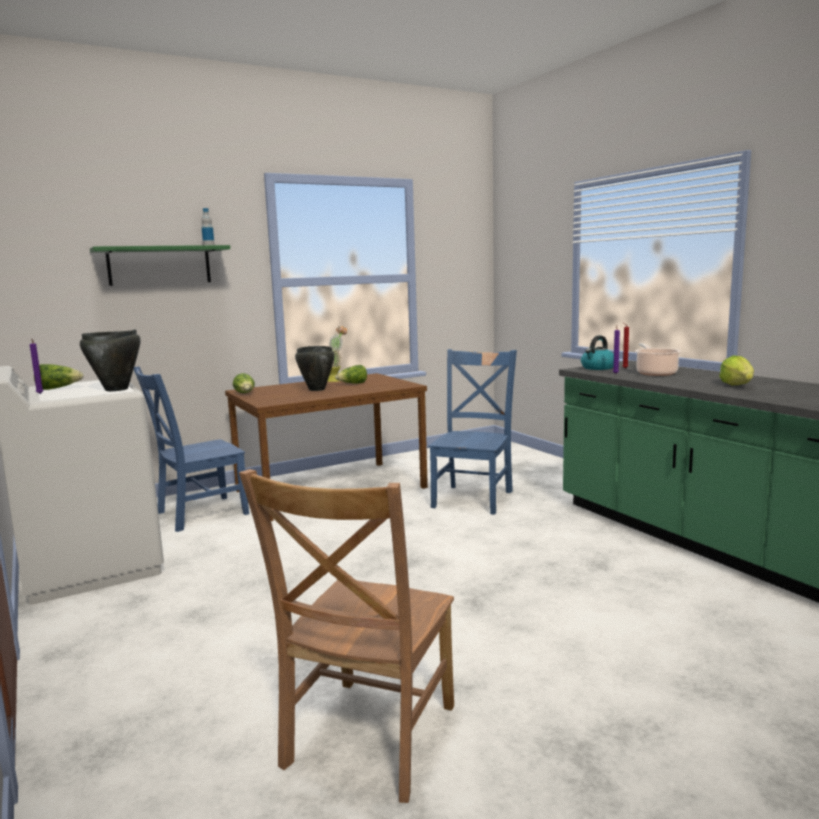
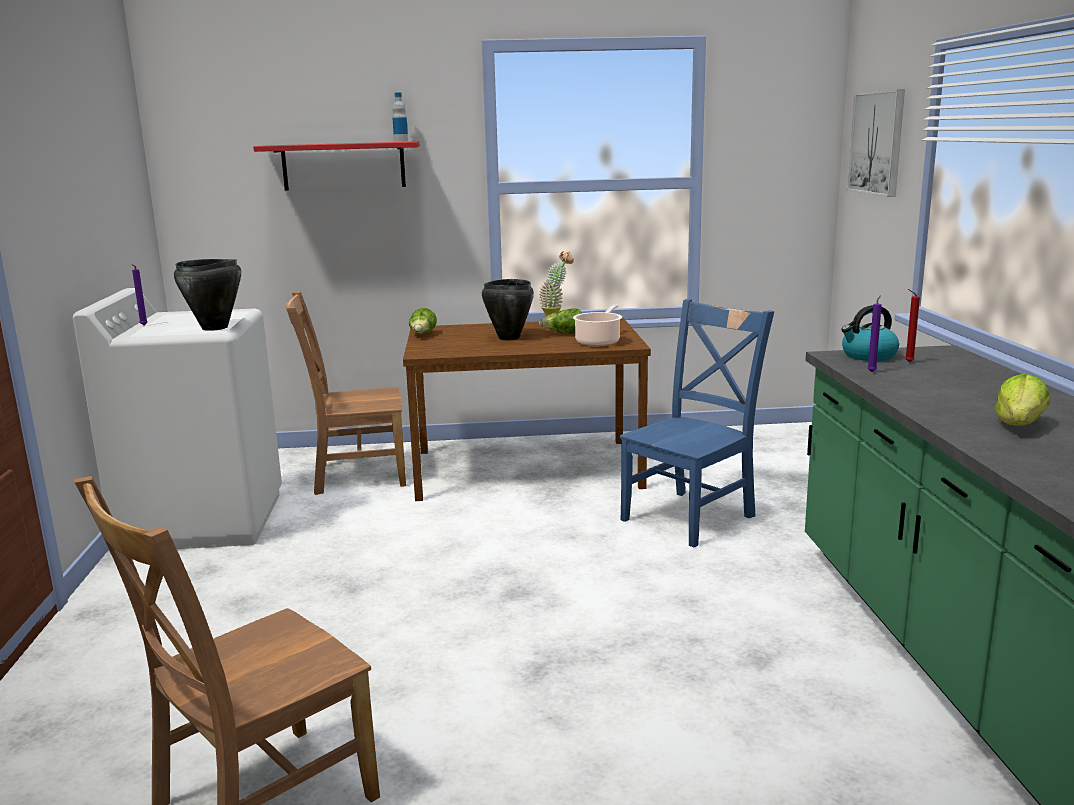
camera: 25 degrees right, 5 degrees up
lettuce [34,364,84,390] -> none
green shelf [90,245,230,286] -> red shelf [253,141,420,191]
blue chair [134,367,249,532] -> brown chair [286,292,406,495]
cooking pot [635,343,681,376] -> cooking pot moved to [573,304,622,346]
none -> picture [847,89,905,197]

